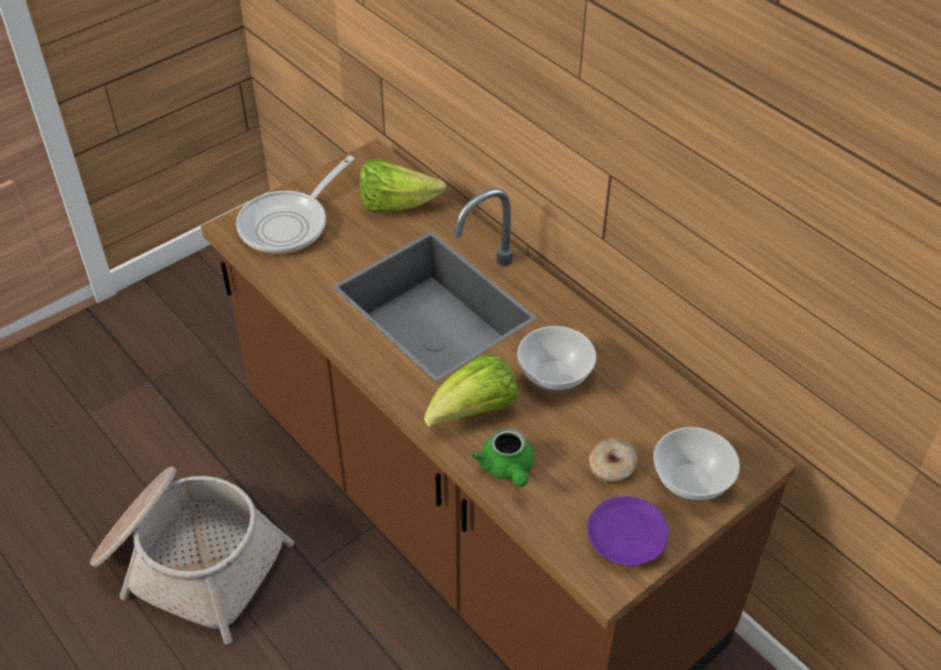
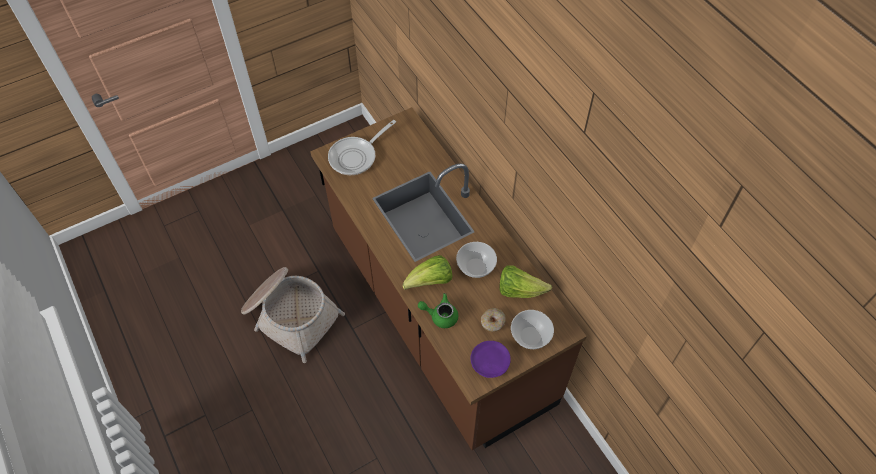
camera: 10 degrees right, 10 degrees up
lettuce [360,159,446,213] -> lettuce moved to [499,265,552,298]
green teapot [472,428,534,487] -> green teapot turned 105 degrees clockwise [418,293,458,328]

